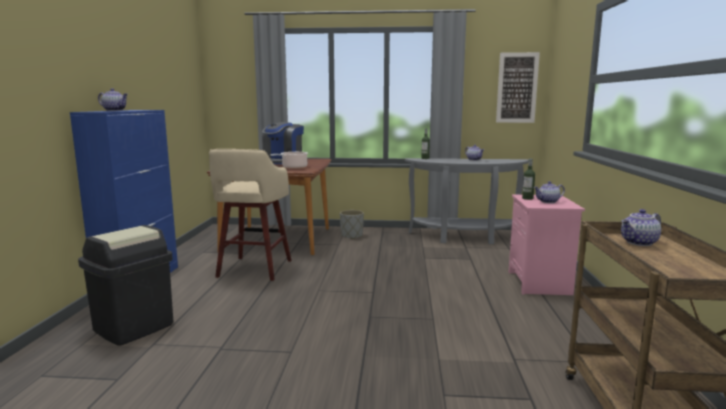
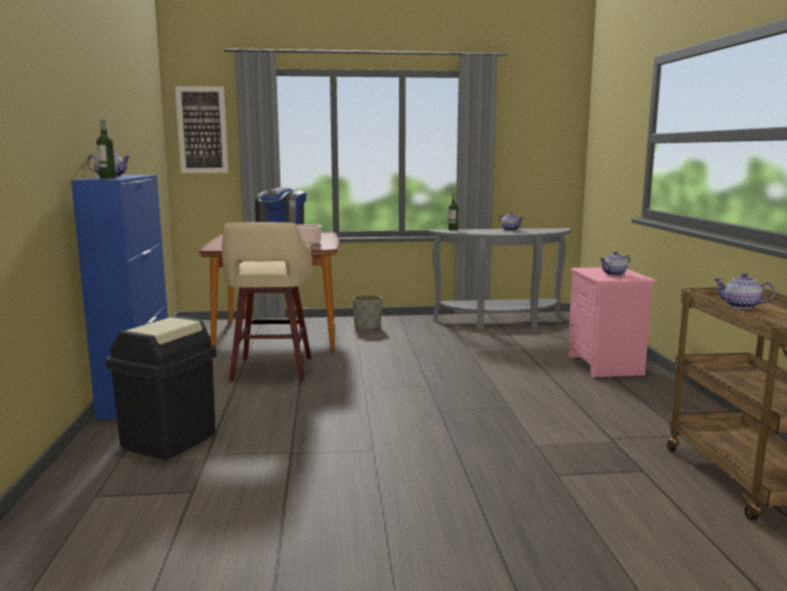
camera: 10 degrees left, 0 degrees up
picture [496,52,540,123] -> picture moved to [175,86,228,173]
bottle [522,158,535,200] -> bottle moved to [97,119,116,179]
teapot [621,209,661,246] -> teapot turned 75 degrees clockwise [714,273,776,309]

